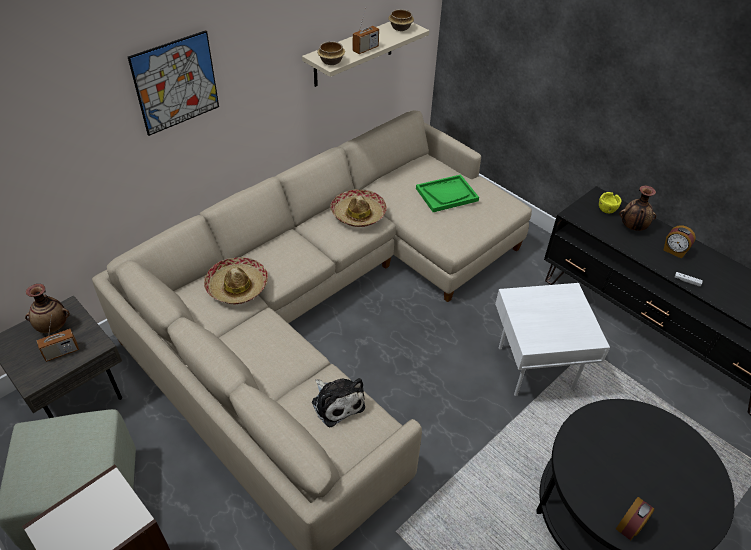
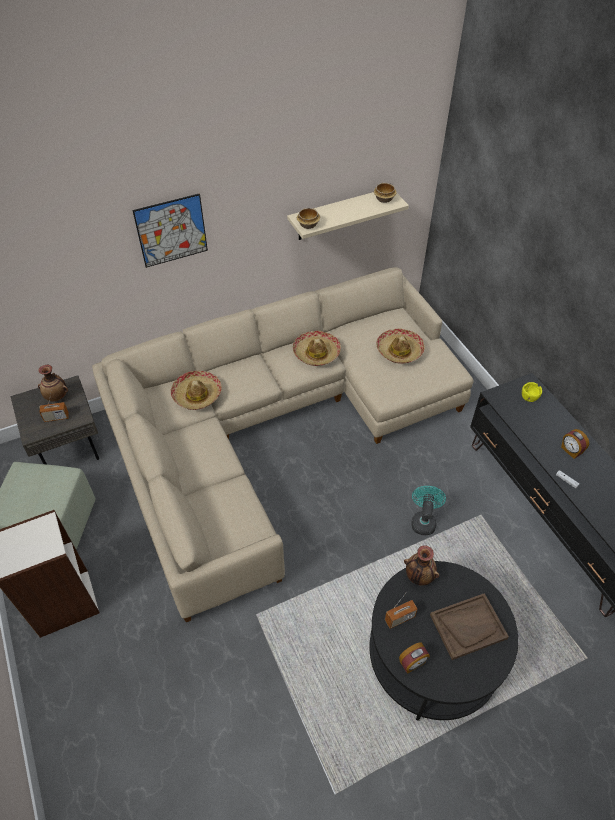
camera: 20 degrees right, 5 degrees up
plush toy [312,378,365,427] -> none
radio [353,12,379,54] -> radio moved to [385,593,417,629]
green tray [416,174,479,212] -> hat [376,328,424,364]
white side table [495,283,610,396] -> turquoise fan [411,486,446,535]
vase [619,186,656,231] -> vase moved to [404,545,439,586]
none -> brown tray [430,593,509,660]

